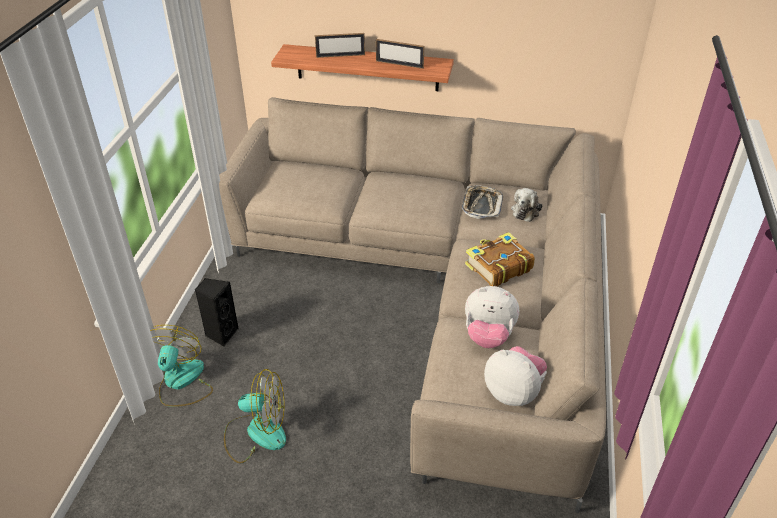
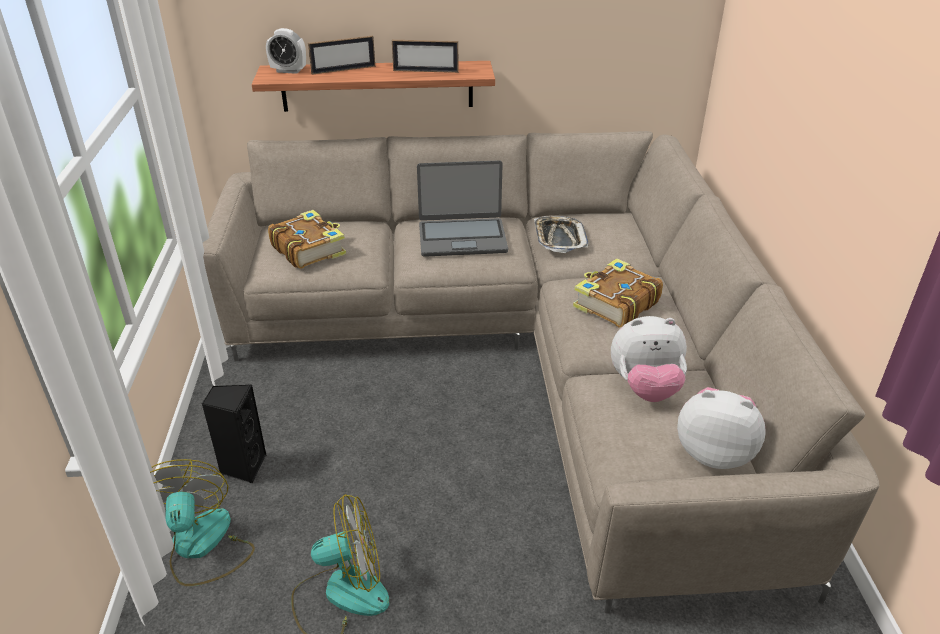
camera: 15 degrees left, 5 degrees down
plush toy [511,188,542,222] -> none
none -> alarm clock [266,28,306,74]
none -> book [268,210,346,269]
none -> laptop [417,160,508,257]

